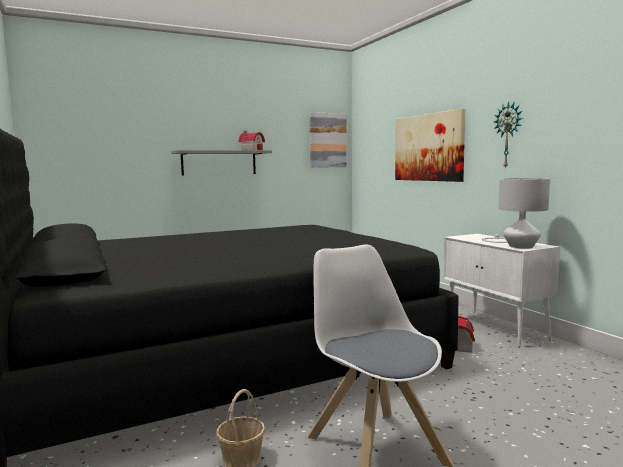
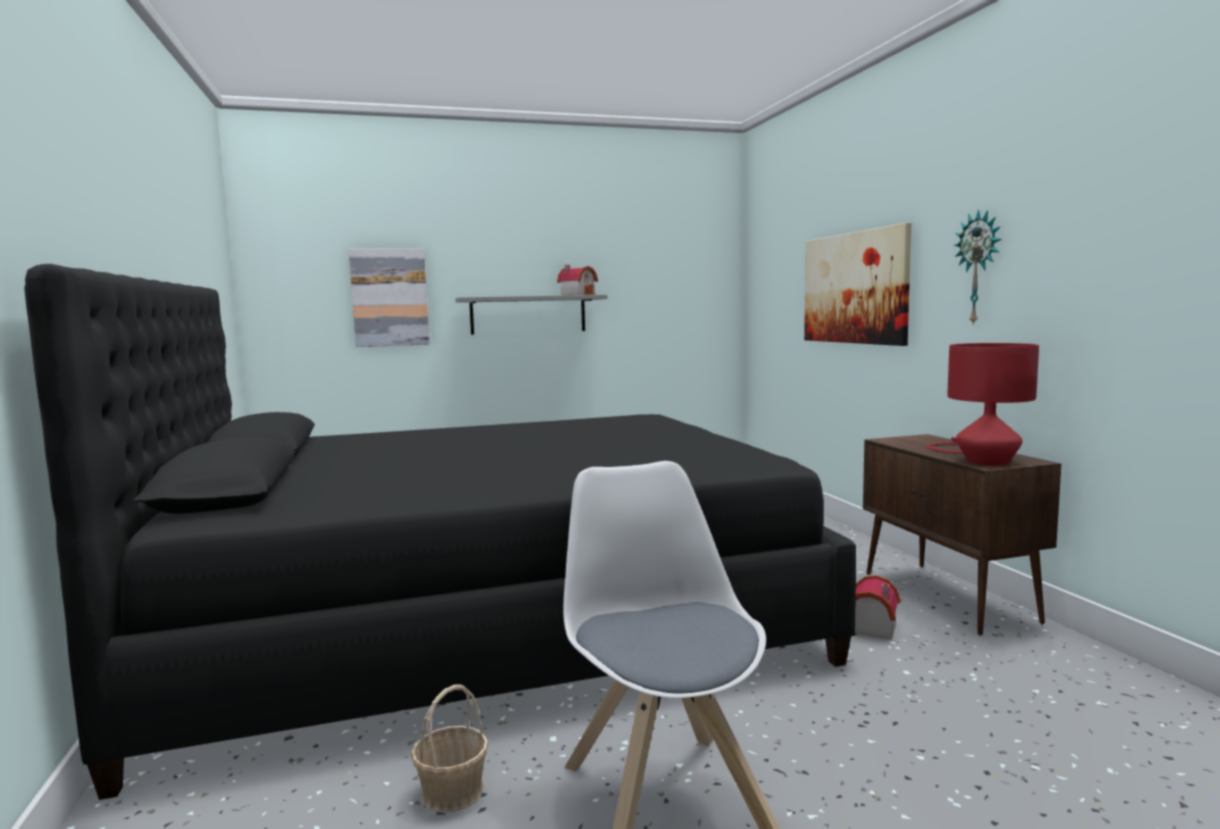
camera: 10 degrees right, 0 degrees up
picture [310,112,347,168] -> picture moved to [349,249,430,347]
white cabinet [443,234,561,347] -> brown cabinet [863,434,1061,636]
white table lamp [482,178,550,249] -> red table lamp [926,343,1039,466]

